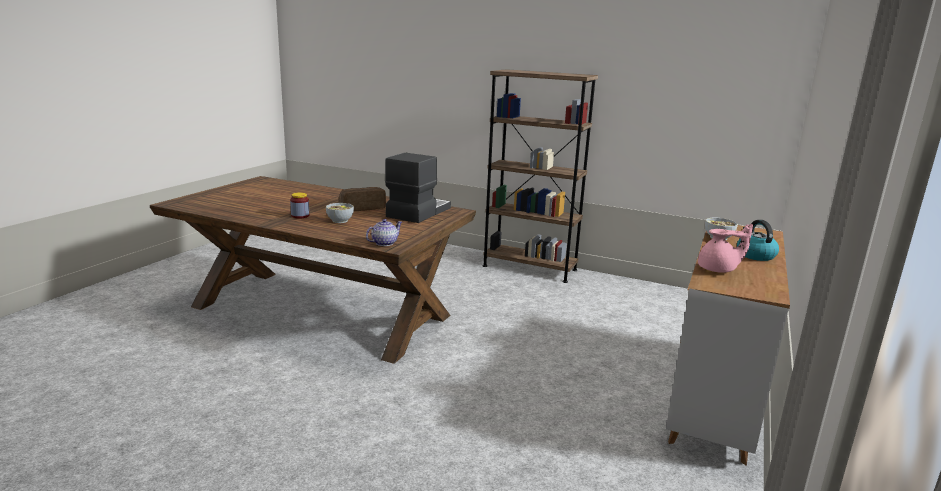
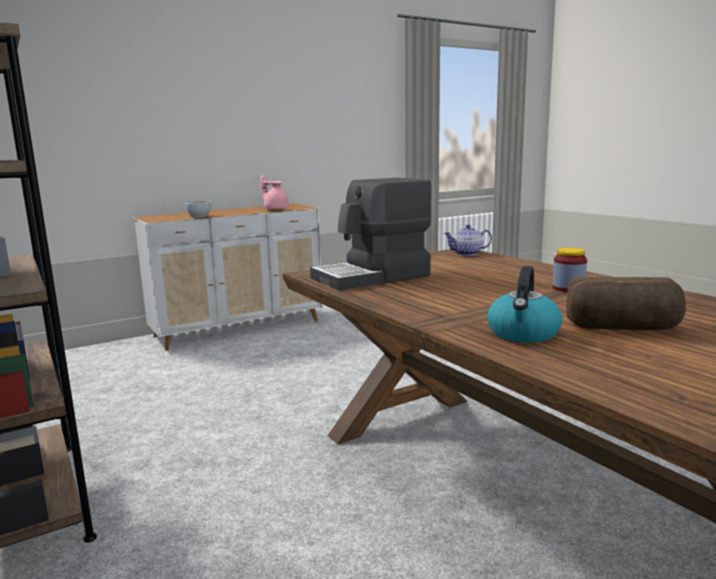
camera: 145 degrees left, 5 degrees down
bowl [326,203,354,223] -> none
bread [339,187,386,211] -> bread moved to [566,277,686,330]
kettle [737,220,779,261] -> kettle moved to [487,266,563,343]

